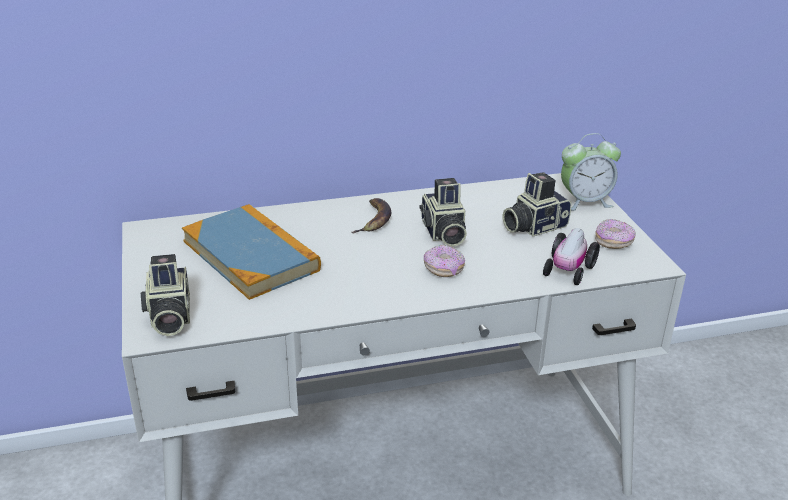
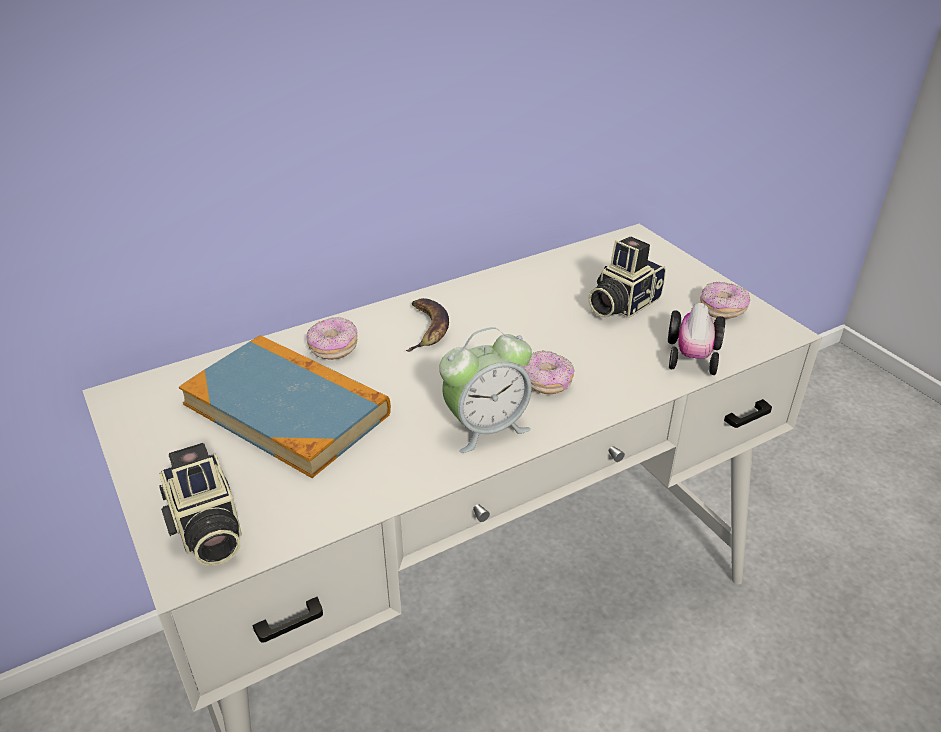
camera: 15 degrees left, 5 degrees up
camera [419,178,467,247] -> none
alarm clock [561,133,621,211] -> alarm clock moved to [439,327,532,453]
none -> donut [306,317,357,360]

